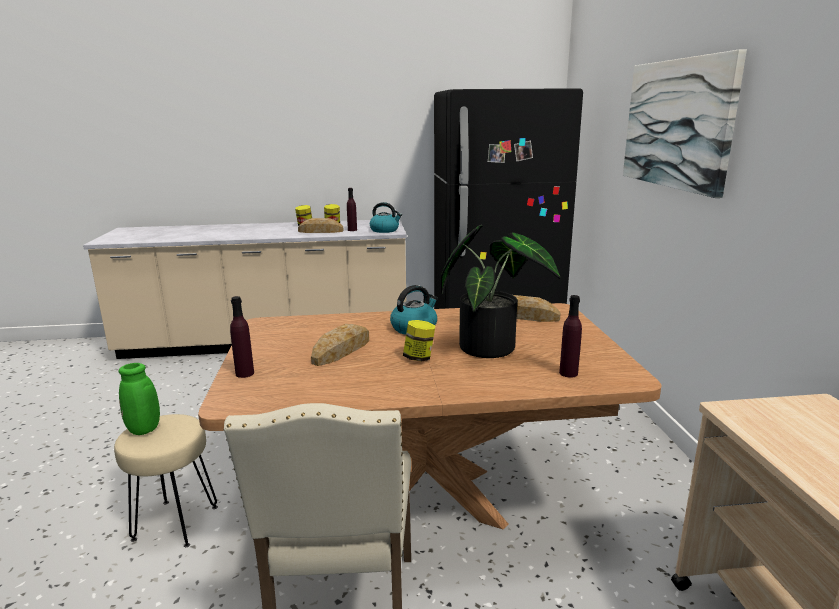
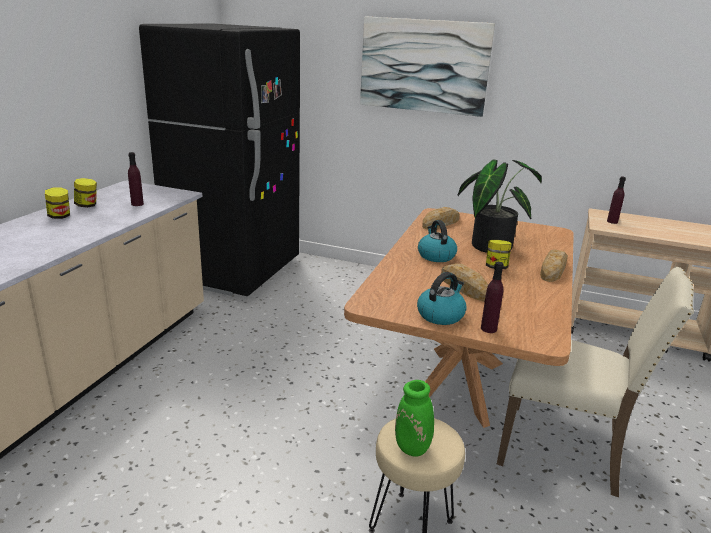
camera: 65 degrees left, 5 degrees up
bread [298,218,344,233] -> bread moved to [540,249,568,282]
kettle [370,202,402,233] -> kettle moved to [417,272,467,325]
purple bottle [559,295,582,378] -> purple bottle moved to [607,177,626,224]

